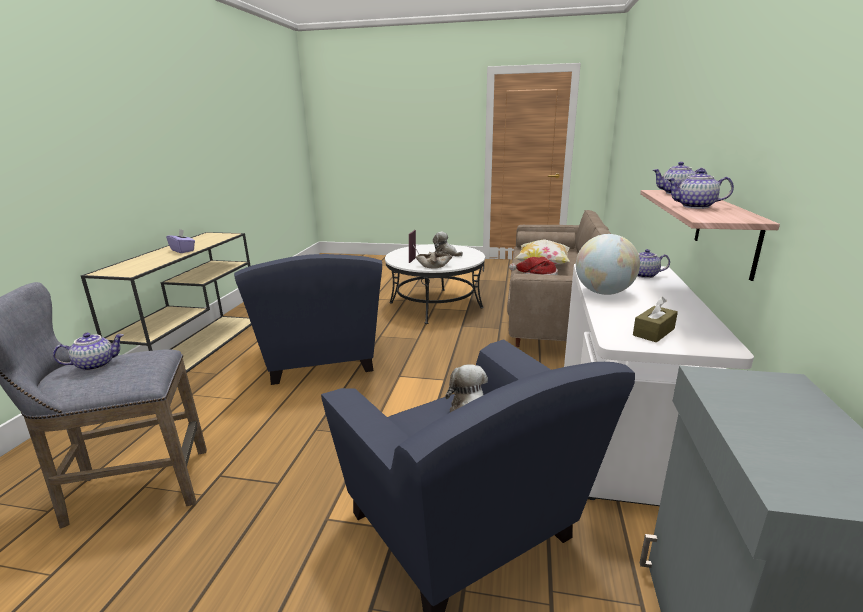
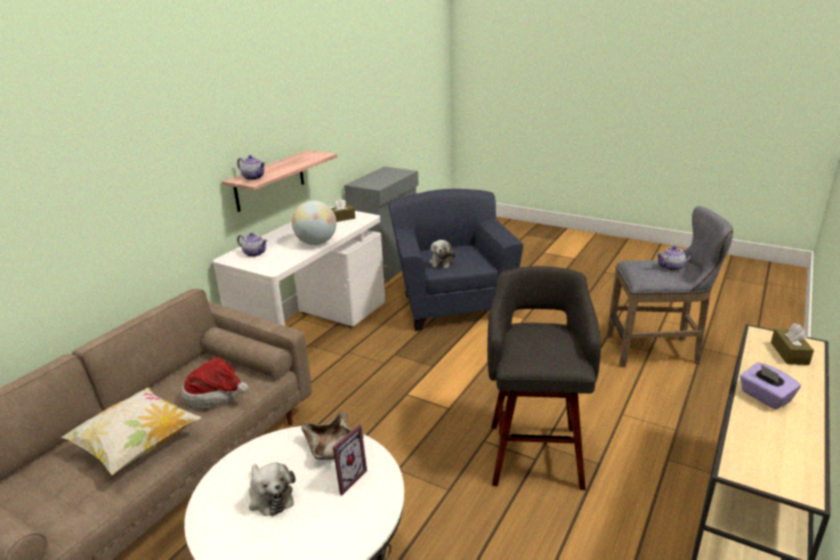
camera: 160 degrees left, 5 degrees up
blue armchair [234,254,382,385] -> grey stool [487,266,601,490]
teapot [667,170,734,209] -> none
none -> brown tissue box [771,323,814,365]

